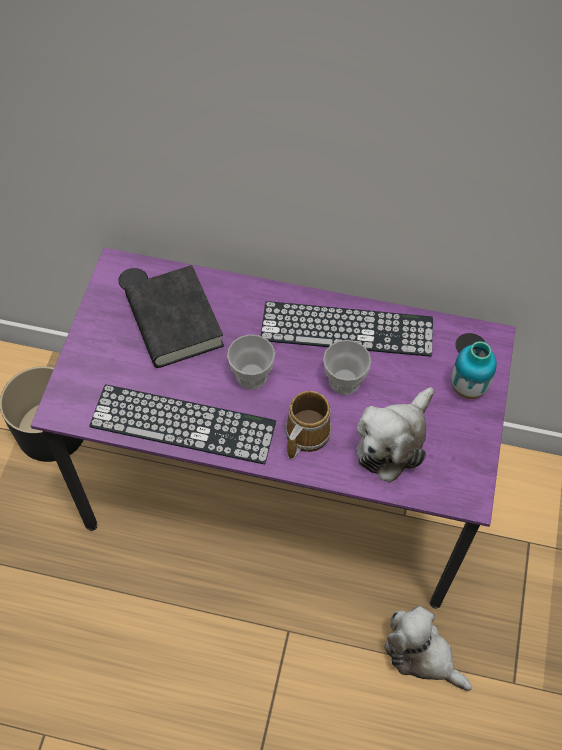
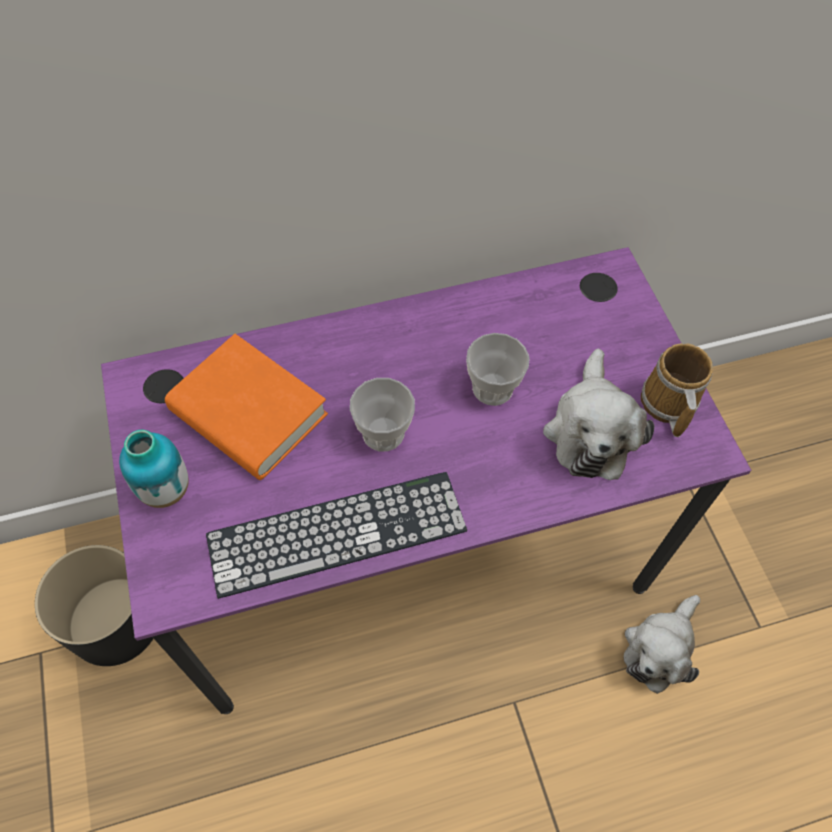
camera: 30 degrees left, 0 degrees up
black book [125,265,224,368] -> orange book [165,334,328,480]
keyboard [261,301,433,357] -> none
mug [286,391,332,459] -> mug moved to [641,343,713,437]
plush toy [384,606,472,691] -> plush toy turned 60 degrees counterclockwise [624,595,700,694]
vase [451,341,497,399] -> vase moved to [119,430,188,508]

